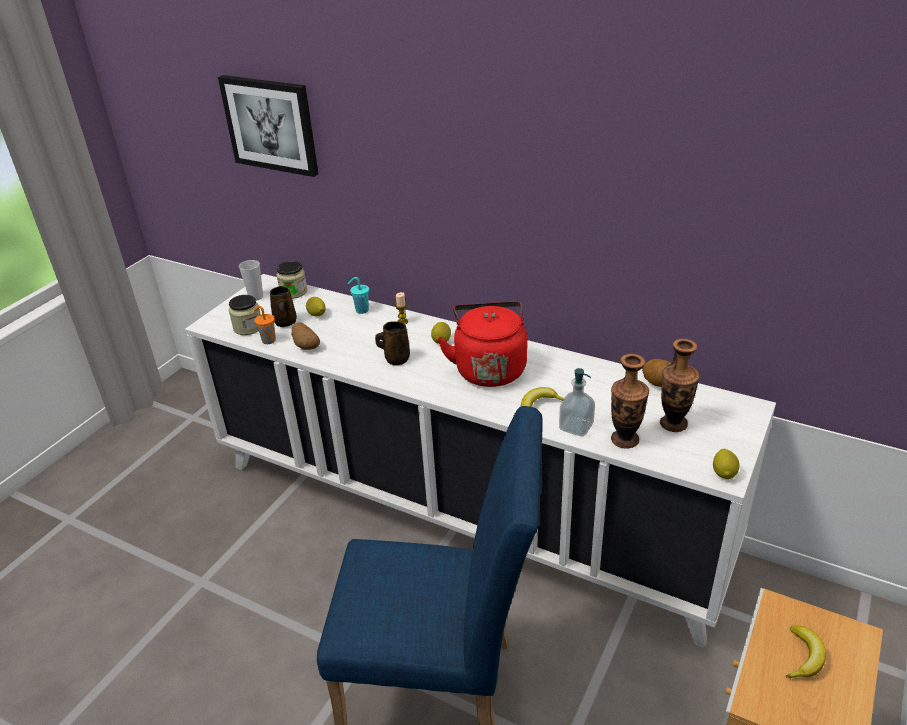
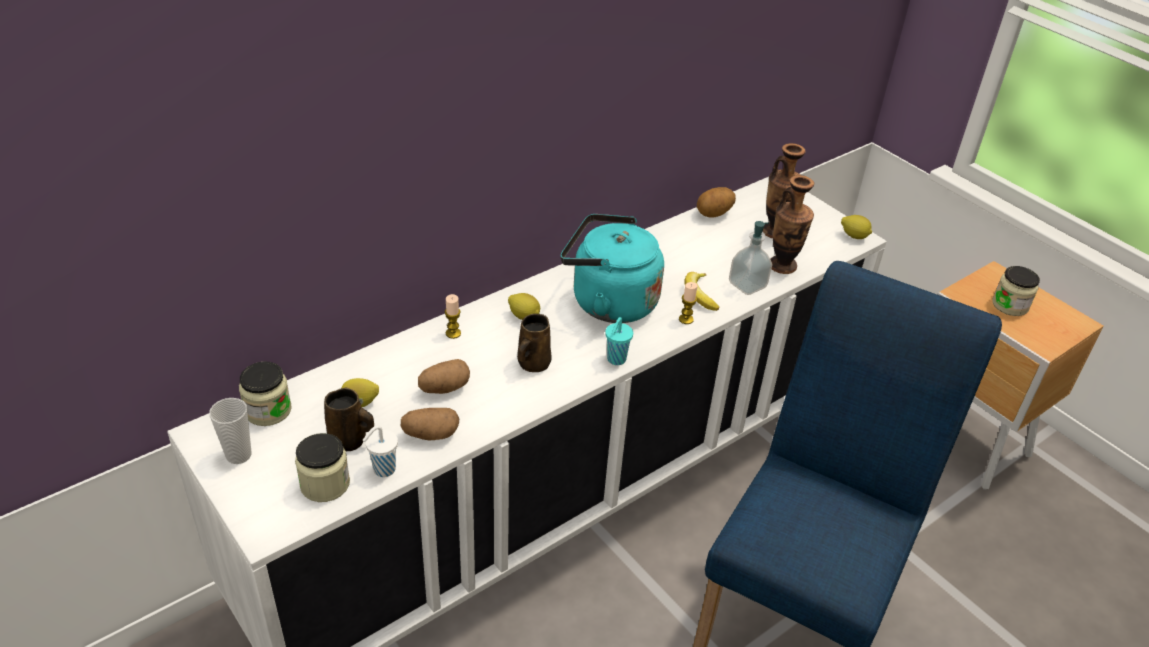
camera: 70 degrees left, 5 degrees up
picture [218,75,319,177] -> none
orange cup [254,306,276,344] -> white cup [363,425,398,477]
turquoise cup [348,277,369,314] -> turquoise cup moved to [605,317,633,365]
red kettle [438,301,527,387] -> turquoise kettle [560,214,664,323]
banana [785,626,826,678] -> jar [992,266,1040,316]
none -> potato [418,359,470,394]
none -> candle [679,282,698,324]

